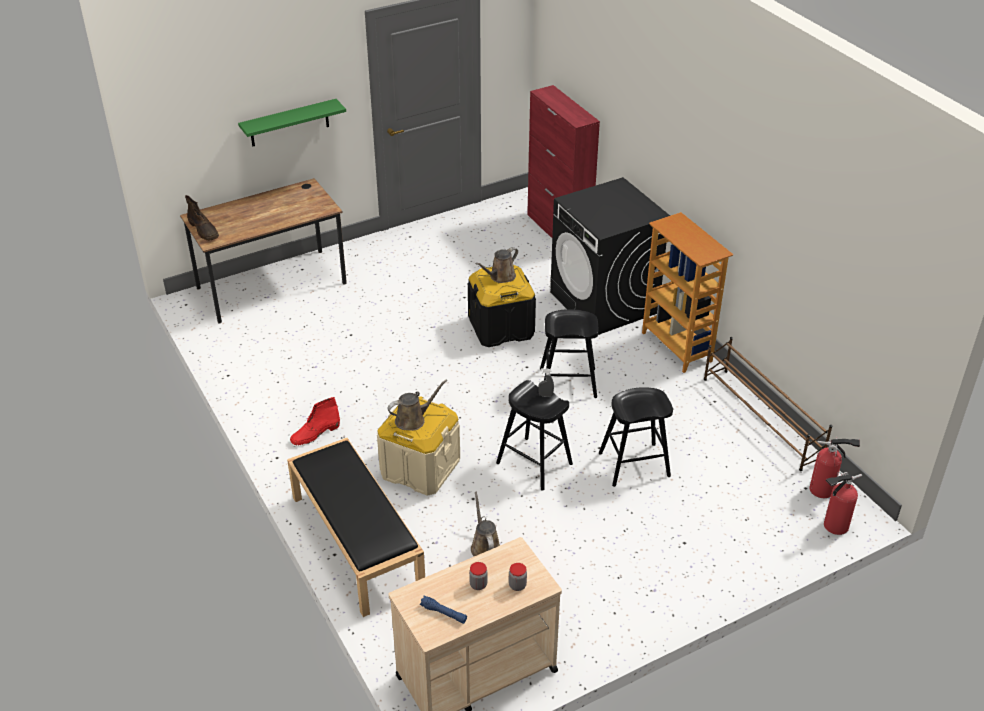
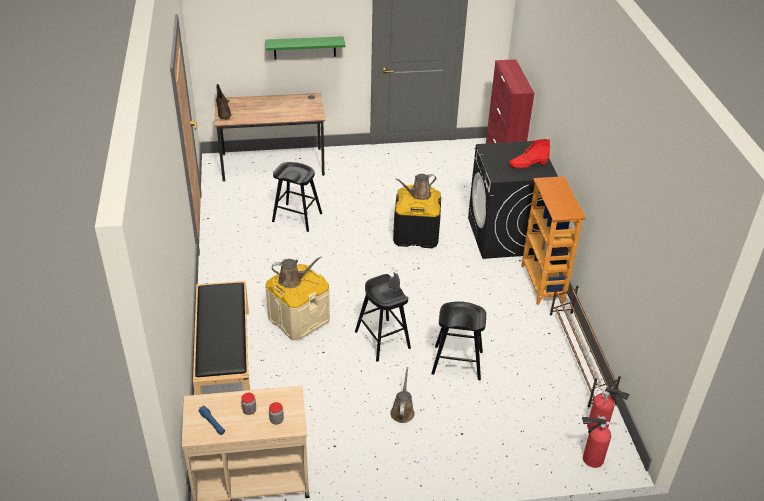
camera: 20 degrees right, 0 degrees up
red boot [290,397,340,445] -> red boot moved to [509,139,550,168]
brown watering can [471,491,500,556] -> brown watering can moved to [390,367,415,423]
black stool [540,309,599,398] -> black stool moved to [272,162,322,232]

